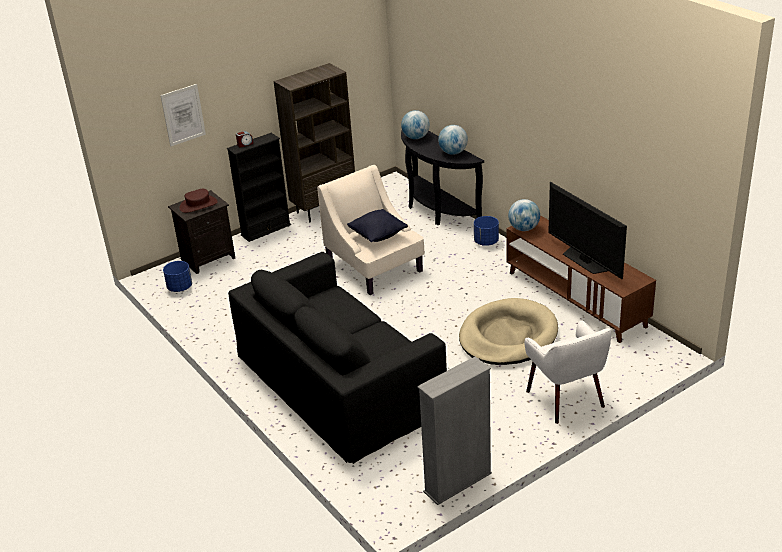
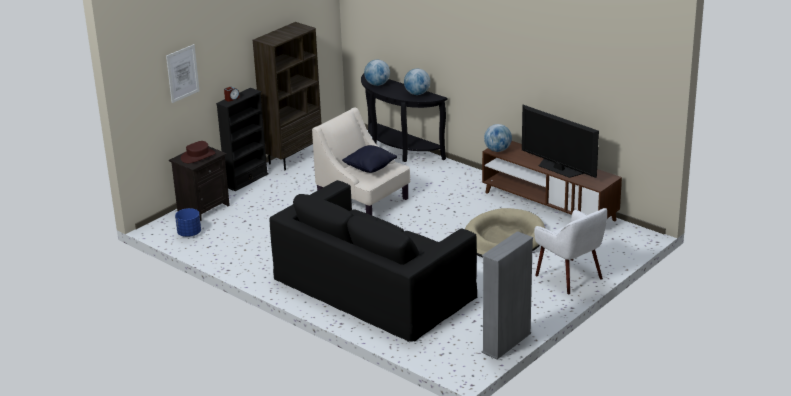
camera: 15 degrees left, 5 degrees down
blue planter [474,216,499,246] -> none

